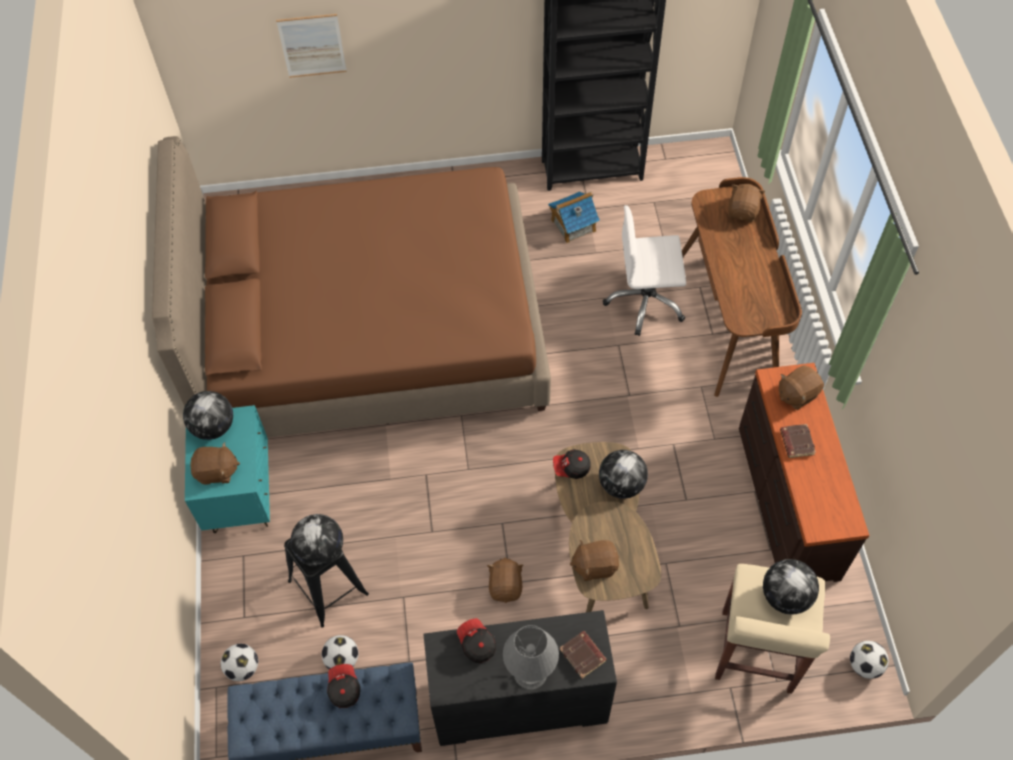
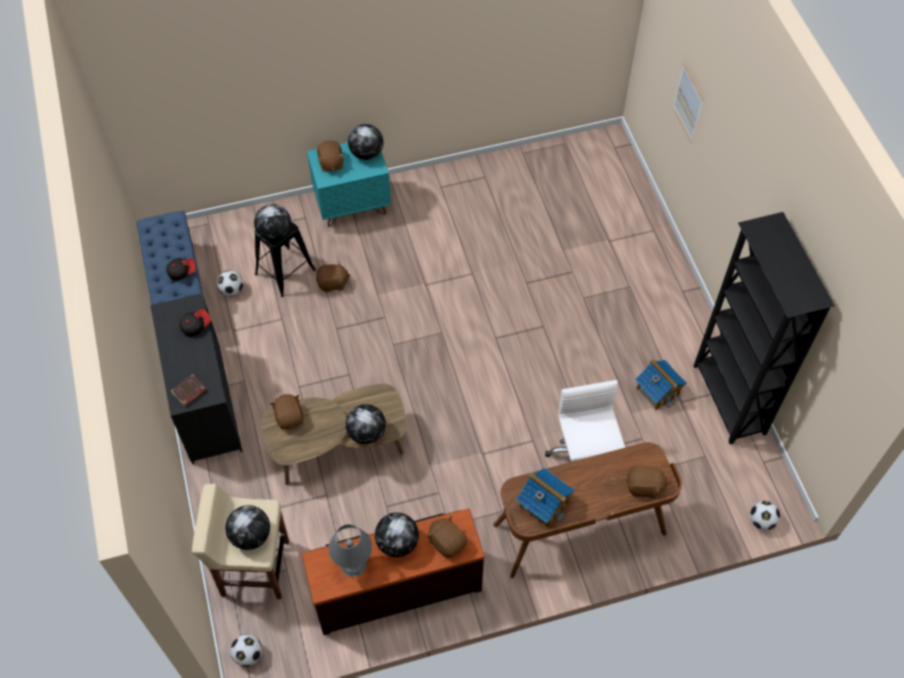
camera: 80 degrees right, 0 degrees up
brown bed [152,136,551,438] -> none
football [220,644,258,681] -> football moved to [750,501,780,530]
brown plush toy [487,557,523,603] -> brown plush toy moved to [316,261,351,293]
grey table lamp [503,625,559,689] -> grey table lamp moved to [329,524,372,577]
cap [553,449,591,479] -> none
brown book [780,424,816,458] -> globe [375,512,419,557]
none -> toy house [516,468,575,528]

